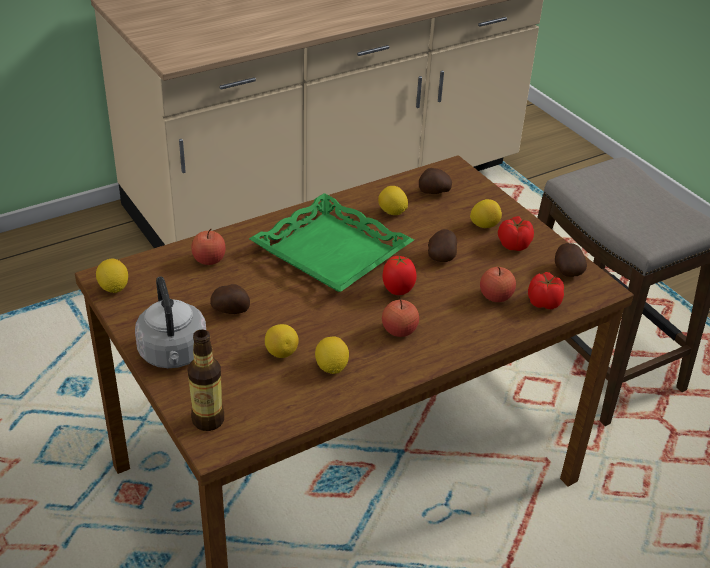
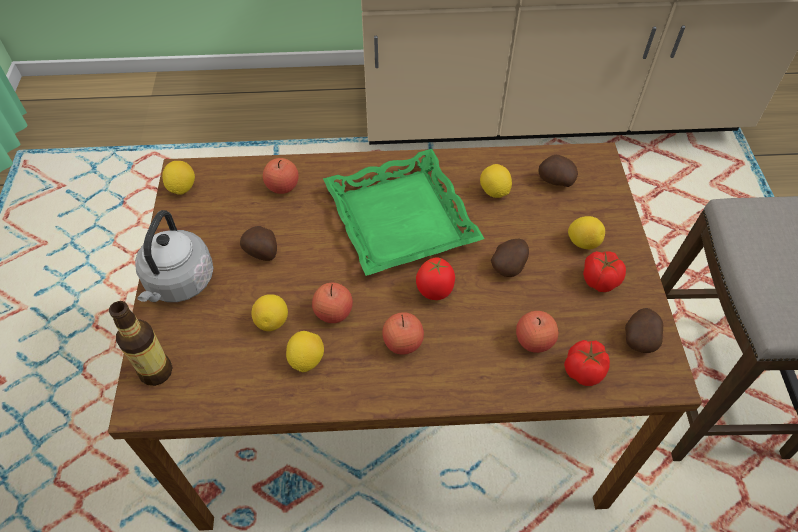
camera: 30 degrees right, 15 degrees up
none -> apple [312,283,353,323]

